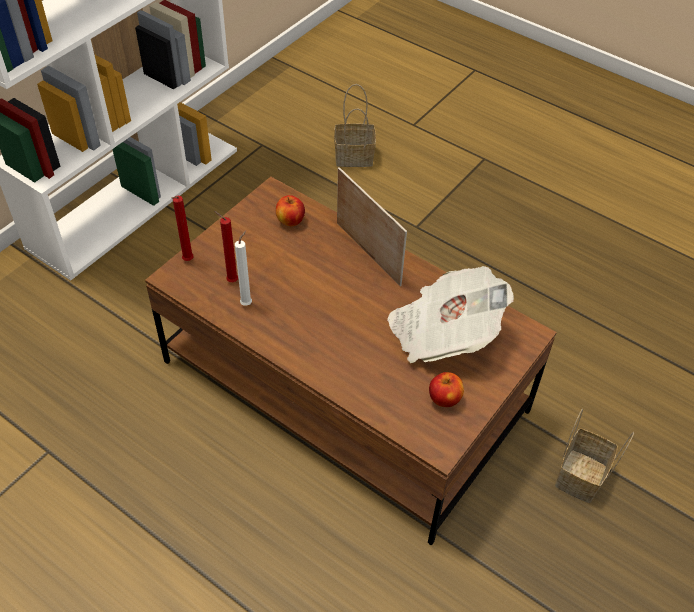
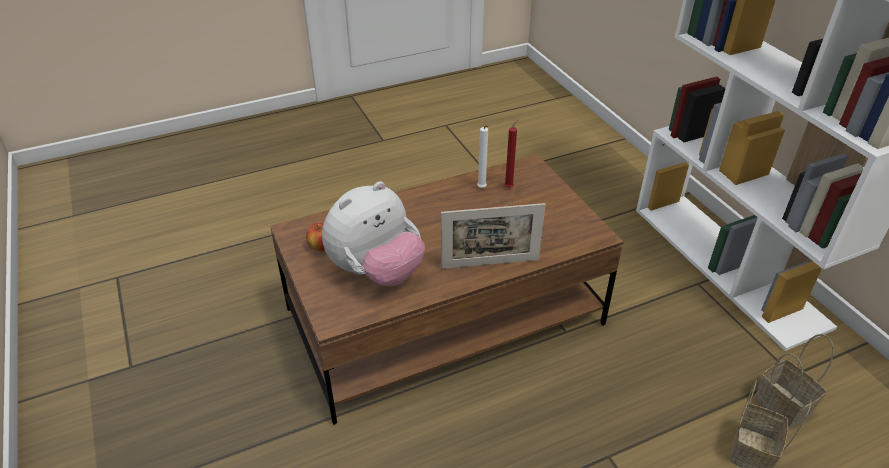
camera: 120 degrees right, 10 degrees down
red candle [171,196,194,261] -> none
apple [276,195,305,226] -> none
newspaper [387,266,514,363] -> plush toy [322,181,425,286]
basket [555,409,634,503] -> basket moved to [755,334,834,428]

